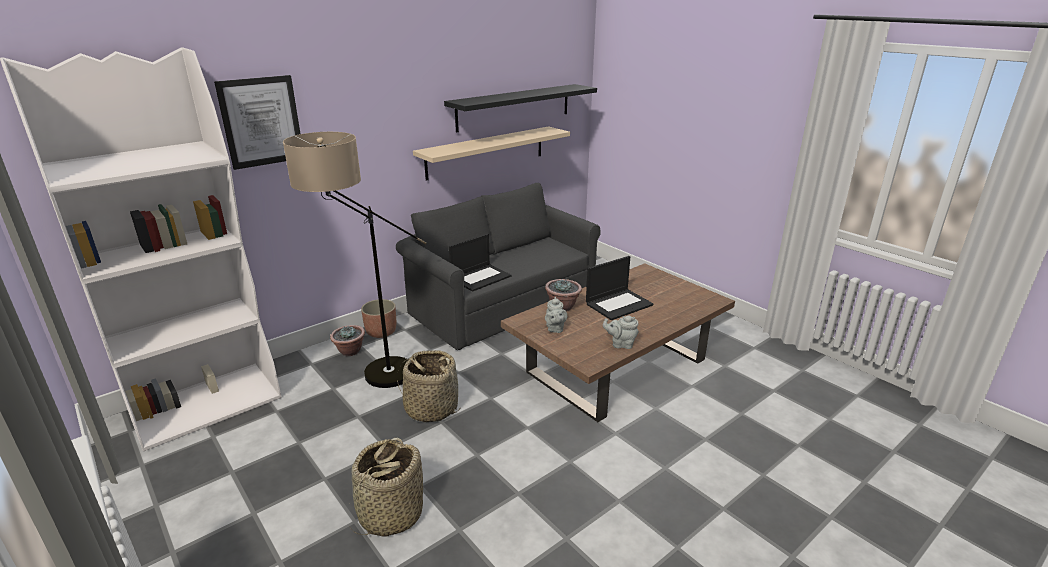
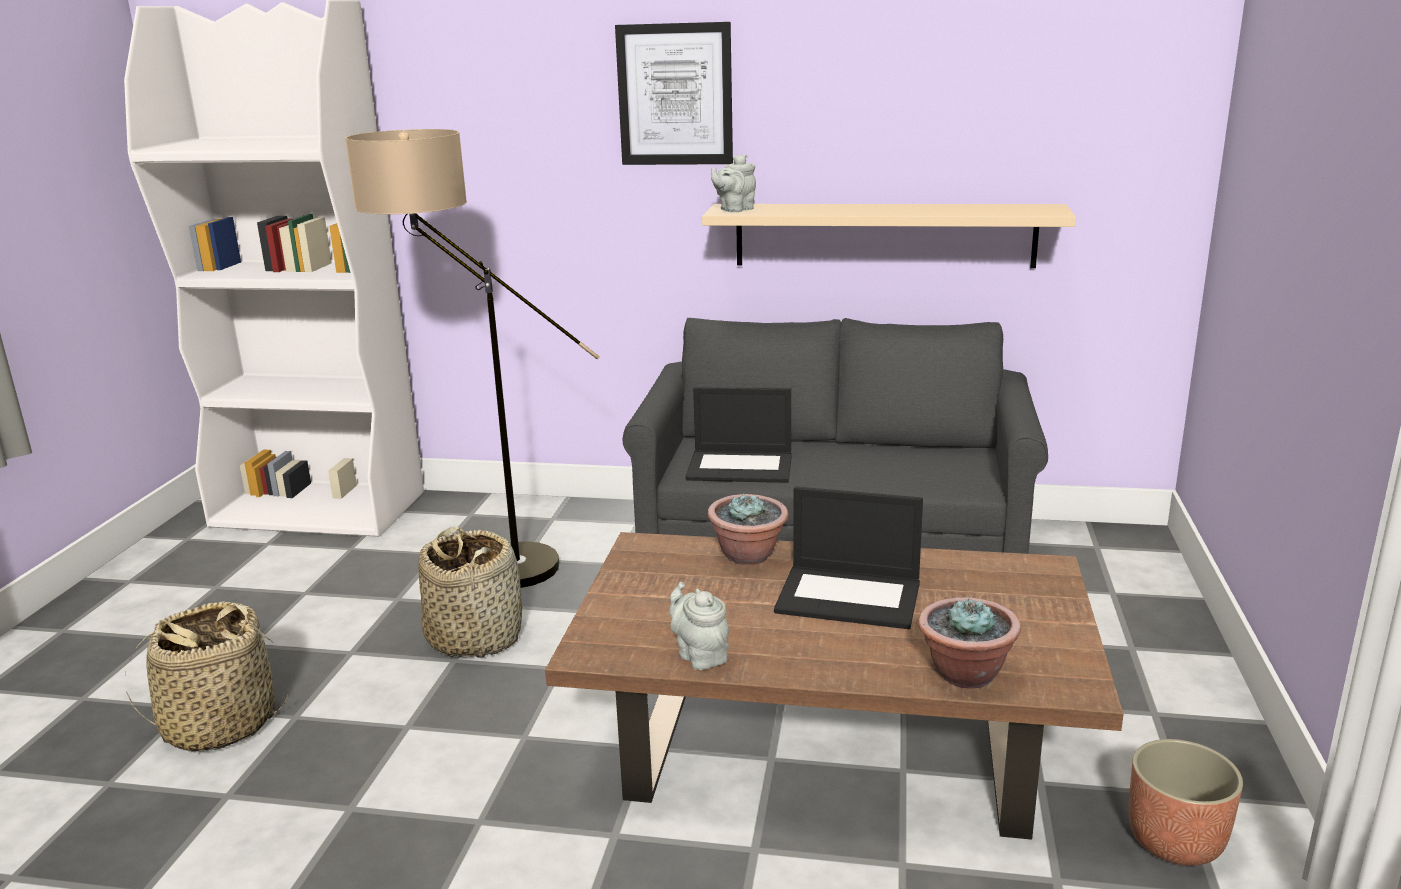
camera: 50 degrees right, 5 degrees down
picture [214,75,300,170] -> picture moved to [615,22,733,165]
potted plant [330,325,365,356] -> potted plant moved to [918,597,1021,689]
planter [361,299,396,338] -> planter moved to [1129,739,1243,866]
black shelf [444,84,597,133] -> none
grey teapot [545,297,567,333] -> grey teapot moved to [711,155,756,212]

